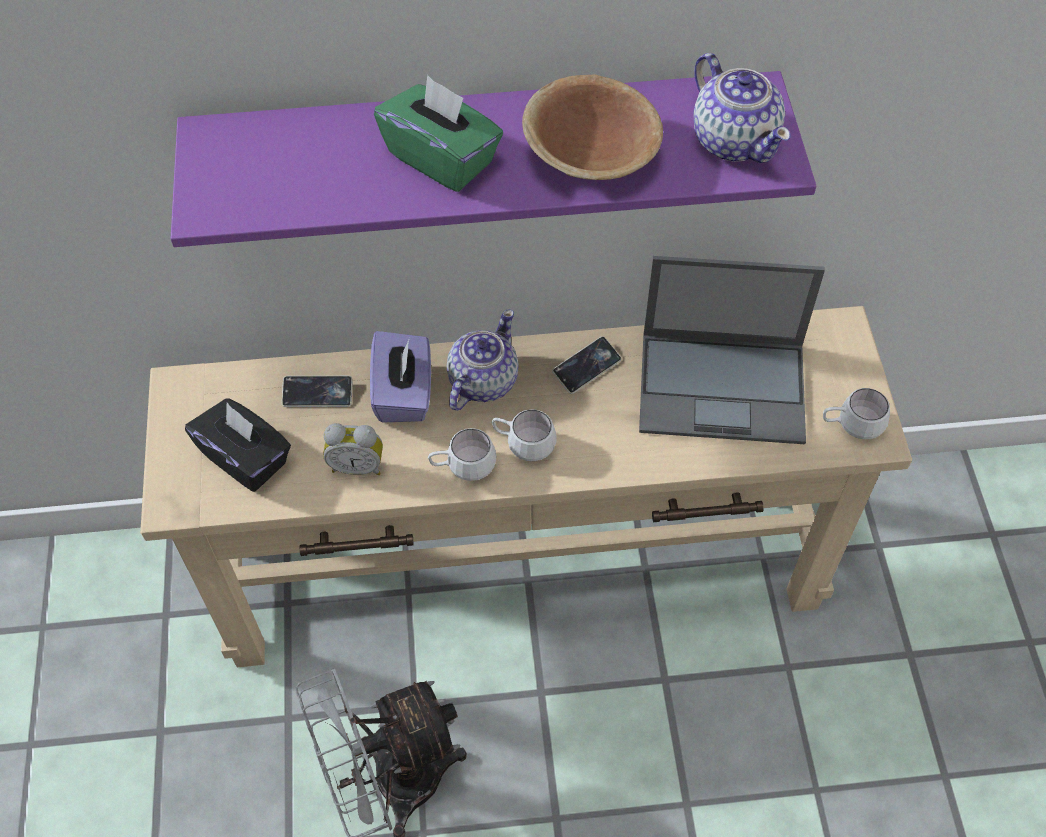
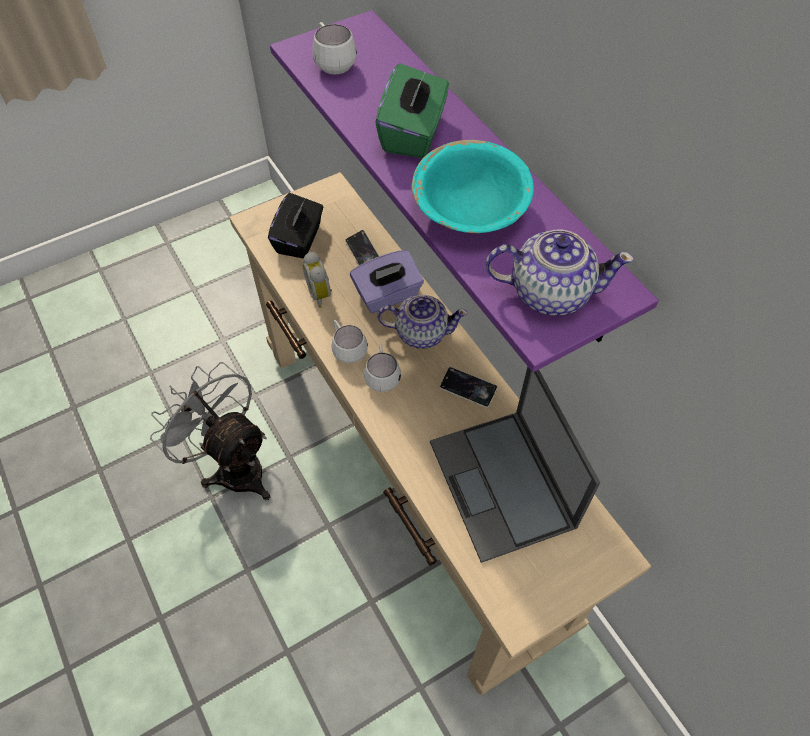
camera: 65 degrees right, 0 degrees up
brown bowl [522,75,663,180] -> turquoise bowl [411,140,534,233]
teapot [693,53,791,163] -> teapot turned 120 degrees counterclockwise [486,230,634,315]
white mug [823,388,890,439] -> white mug moved to [312,22,357,74]

